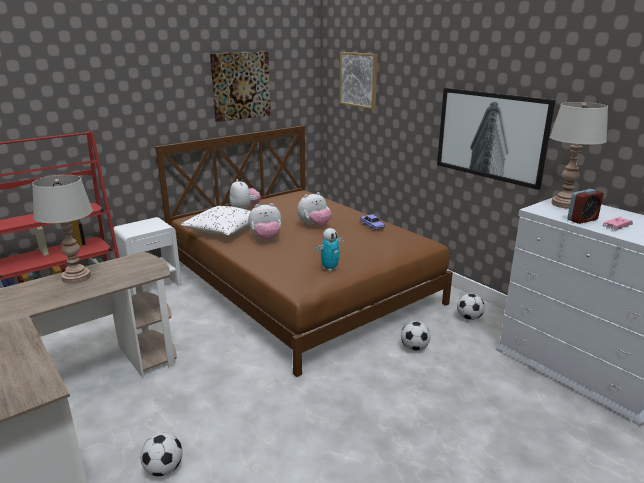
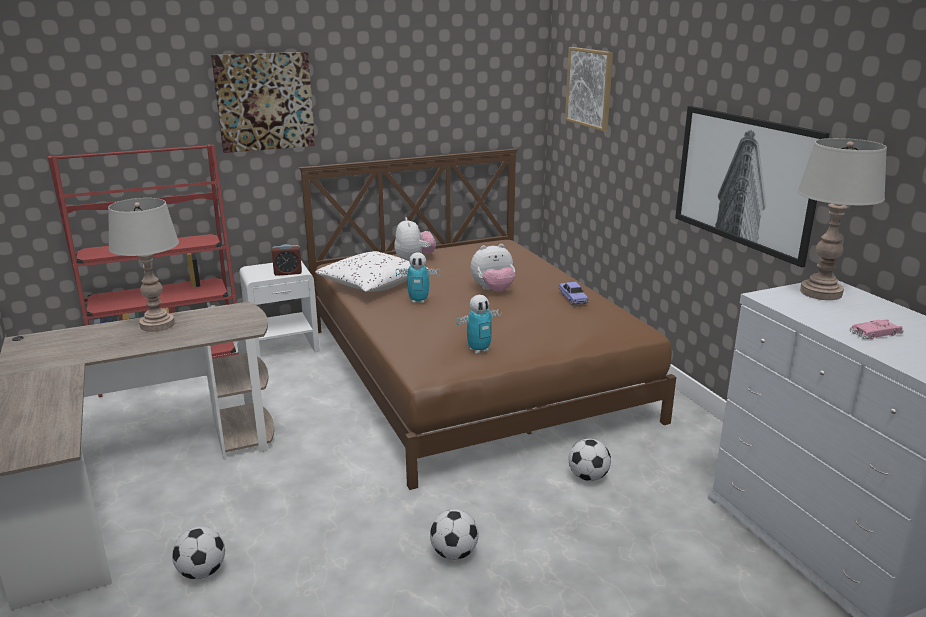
camera: 15 degrees right, 0 degrees up
picture [210,52,271,122] -> picture moved to [211,52,315,153]
plush toy [248,203,282,240] -> toy robot [396,252,441,303]
football [457,293,485,320] -> football moved to [430,509,478,560]
alarm clock [567,189,603,224] -> alarm clock moved to [272,244,302,276]

